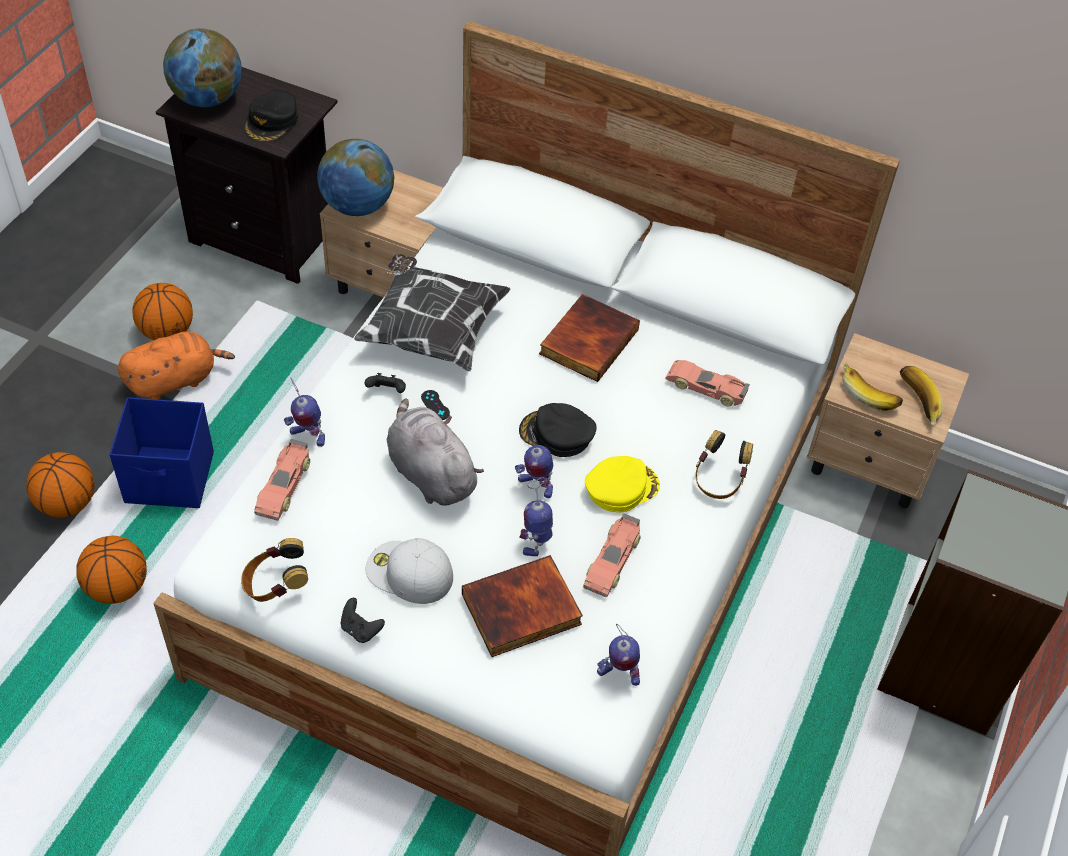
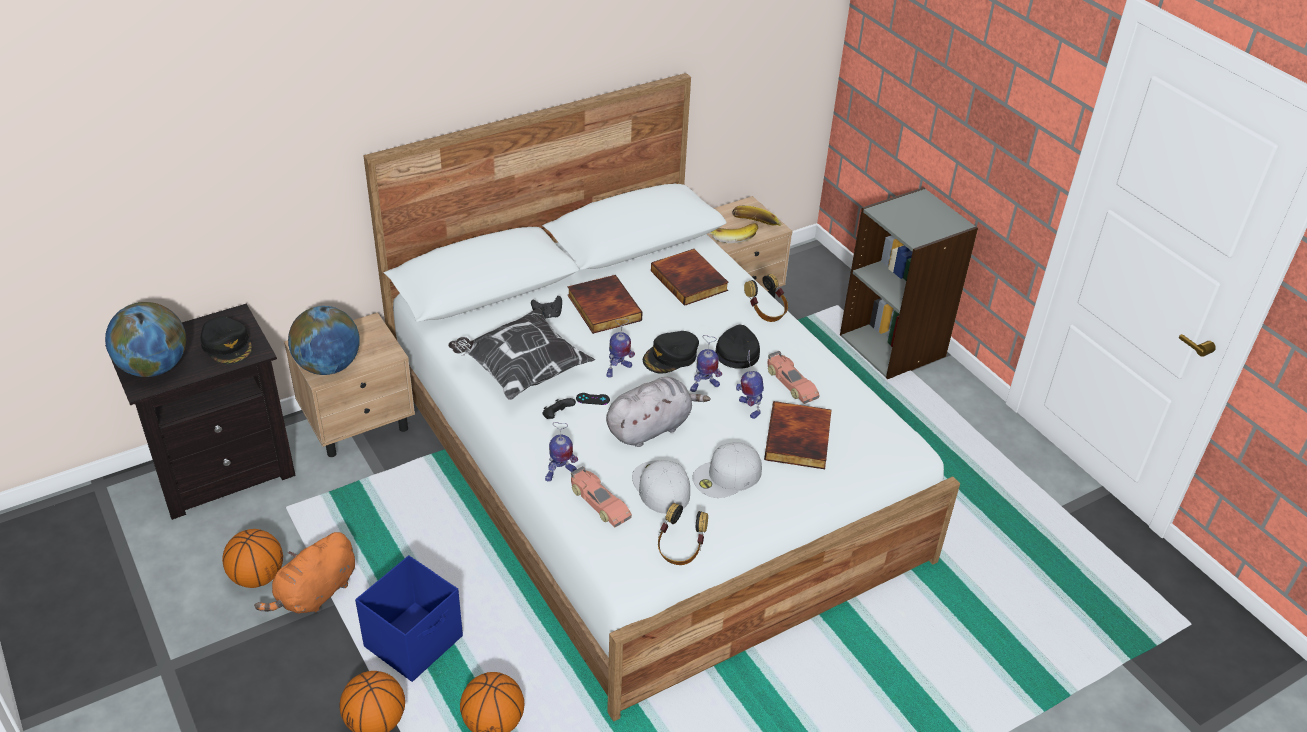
camera: 55 degrees left, 10 degrees down
orange plush toy [118,331,235,400] -> orange plush toy turned 150 degrees counterclockwise [254,532,355,613]
black game controller [341,598,385,643] -> black game controller moved to [531,296,562,319]
grey plush toy [387,398,484,506] -> grey plush toy turned 150 degrees clockwise [606,377,710,447]
yellow cap [585,456,660,513] -> black cap [716,325,760,369]
toy robot [597,624,640,686] -> toy robot moved to [606,319,635,377]
toy car [666,360,750,406] -> book [651,249,729,306]
none -> white cap [632,460,690,514]

